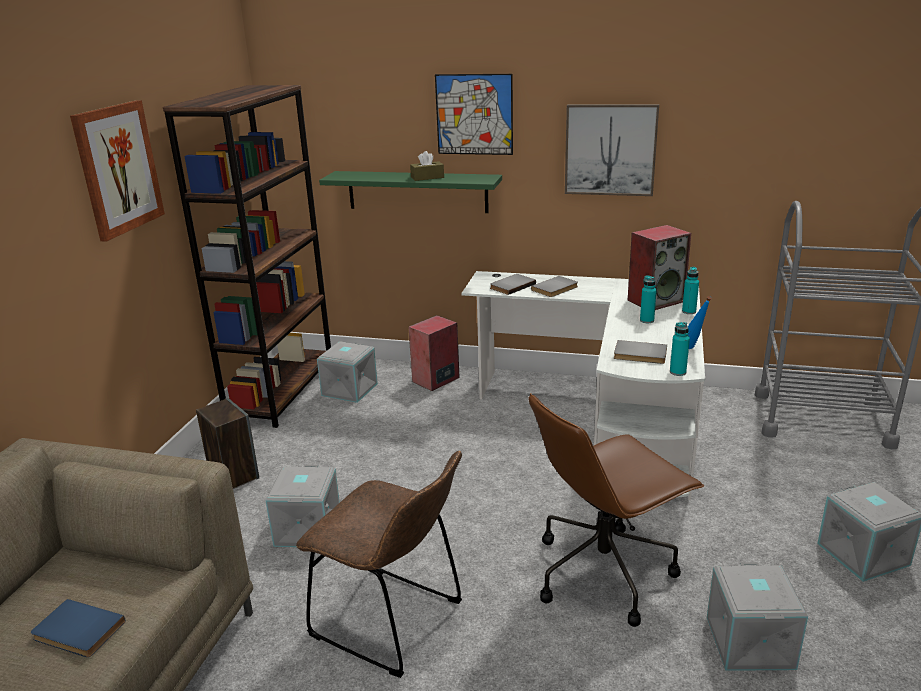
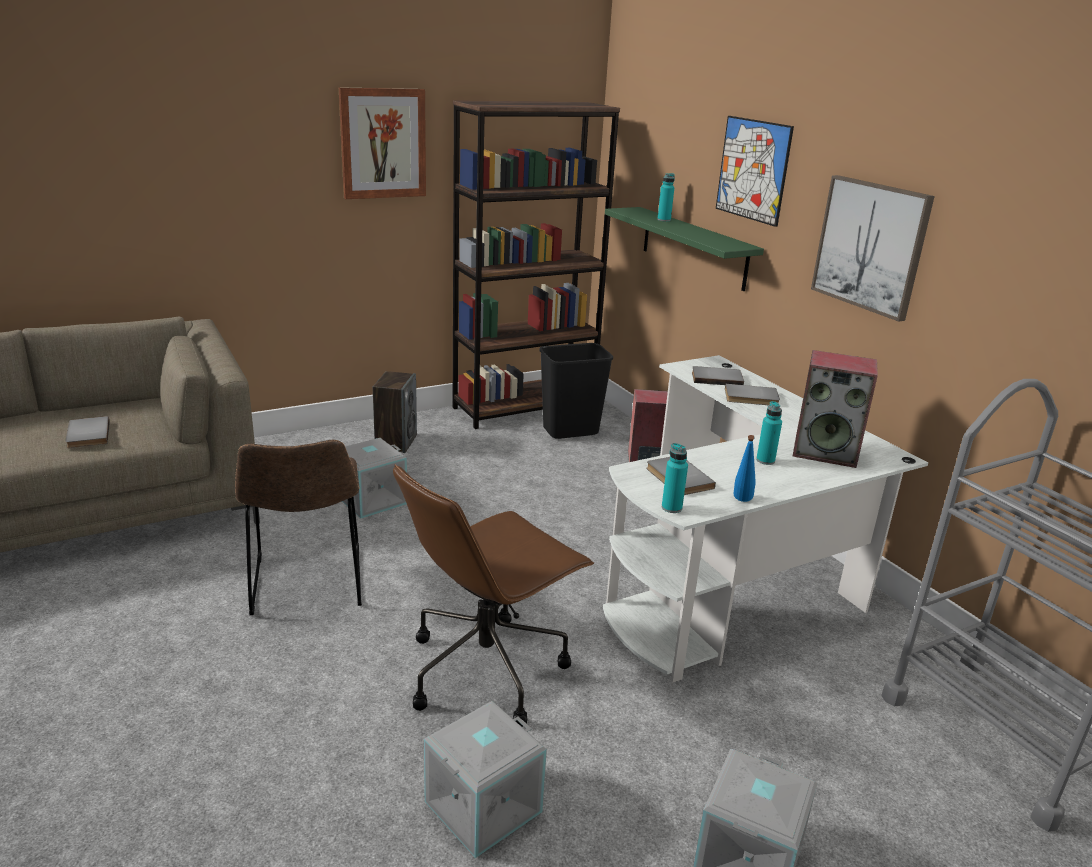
camera: 45 degrees right, 0 degrees up
blue book [31,599,126,657] -> grey book [65,416,110,448]
grey storage box [317,341,378,403] -> black trash can [539,343,613,439]
brown tissue box [410,151,444,181] -> none
brown office chair [528,393,704,627] -> brown office chair turned 60 degrees counterclockwise [393,464,594,727]
turquoise bottle [682,267,699,314] -> turquoise bottle moved to [657,173,675,222]

